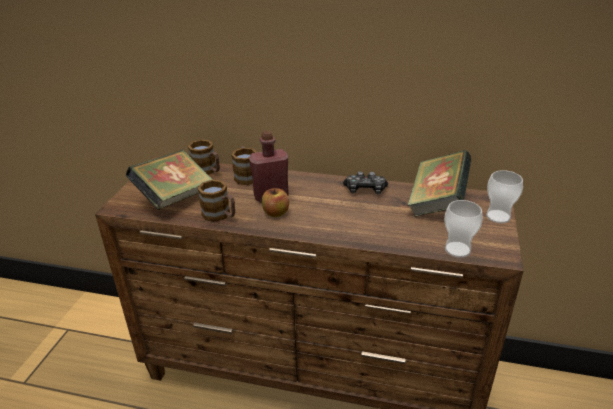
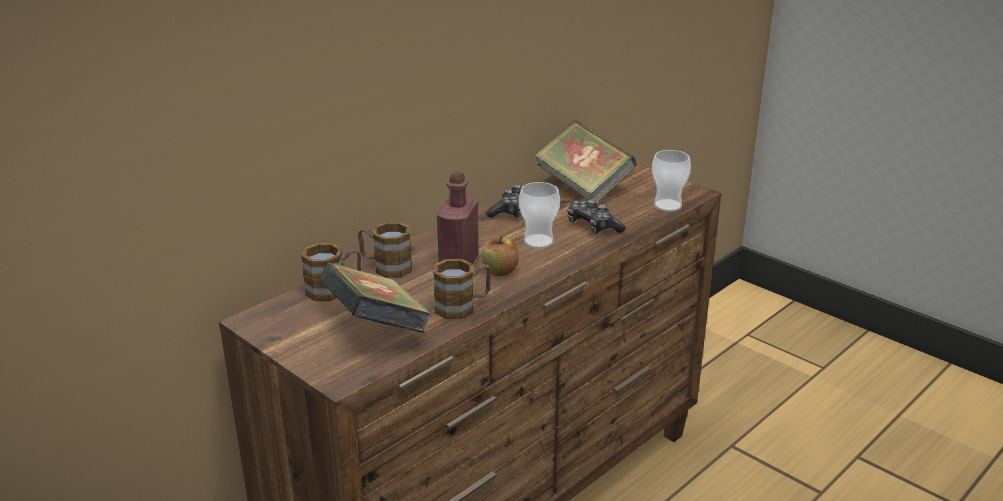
camera: 60 degrees left, 5 degrees down
cup [486,170,523,223] -> cup moved to [519,182,560,249]
none -> game controller [567,199,626,234]

